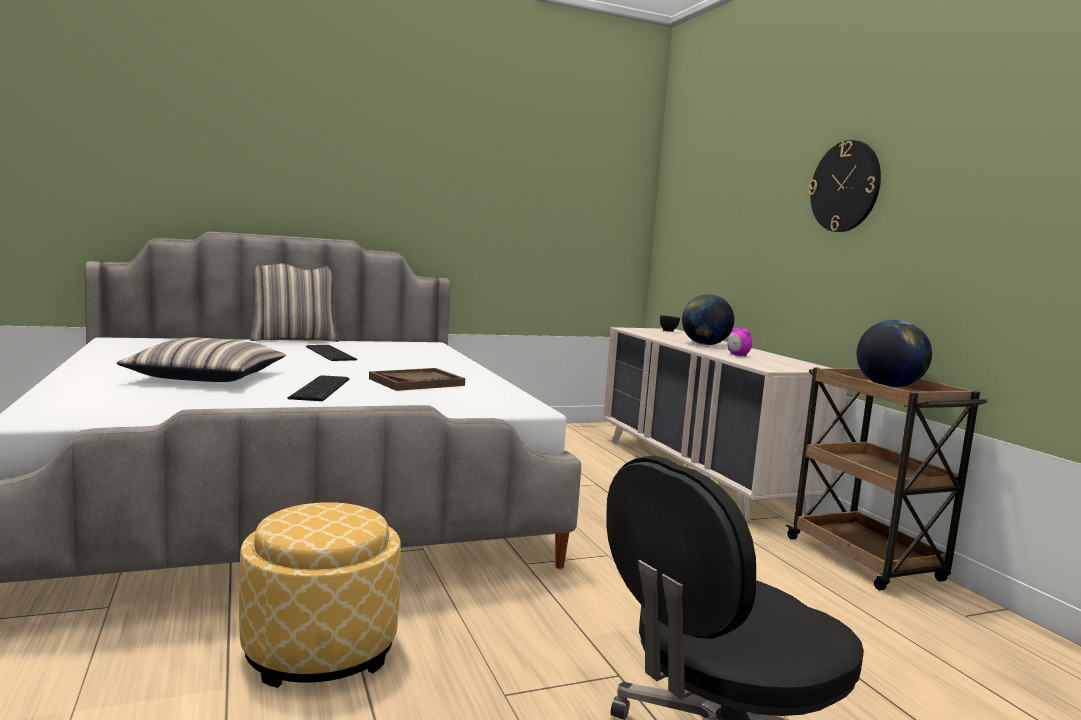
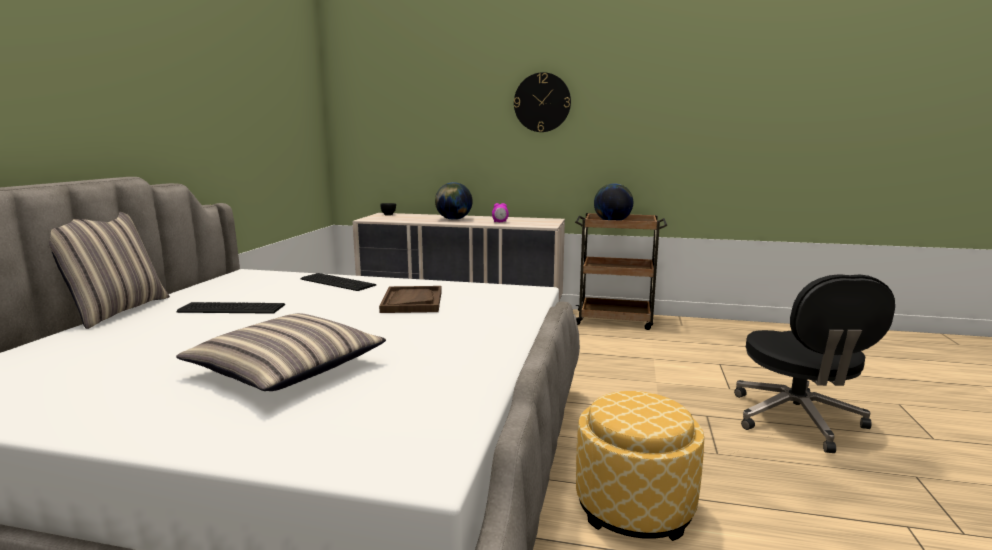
camera: 55 degrees left, 5 degrees up
keyboard [287,375,349,401] -> keyboard moved to [301,273,376,291]

